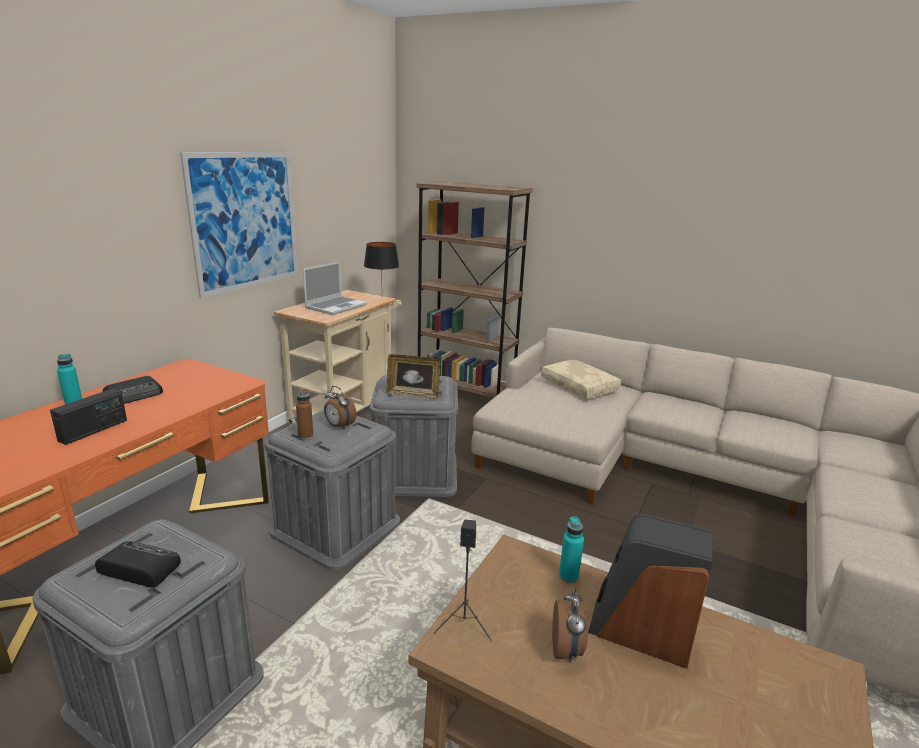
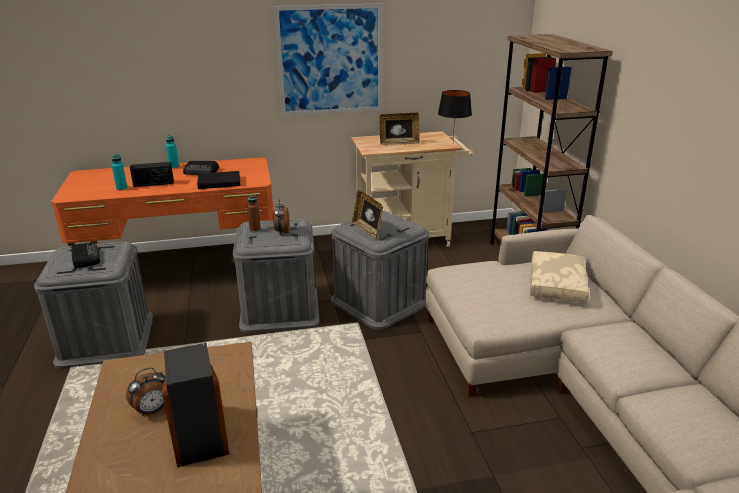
camera: 50 degrees right, 5 degrees up
laptop [303,262,367,315] -> picture frame [380,113,420,145]
black speaker [434,519,492,641] -> none
turquoise bottle [559,516,584,583] -> turquoise bottle moved to [112,154,127,190]
none -> black book [197,171,241,189]

